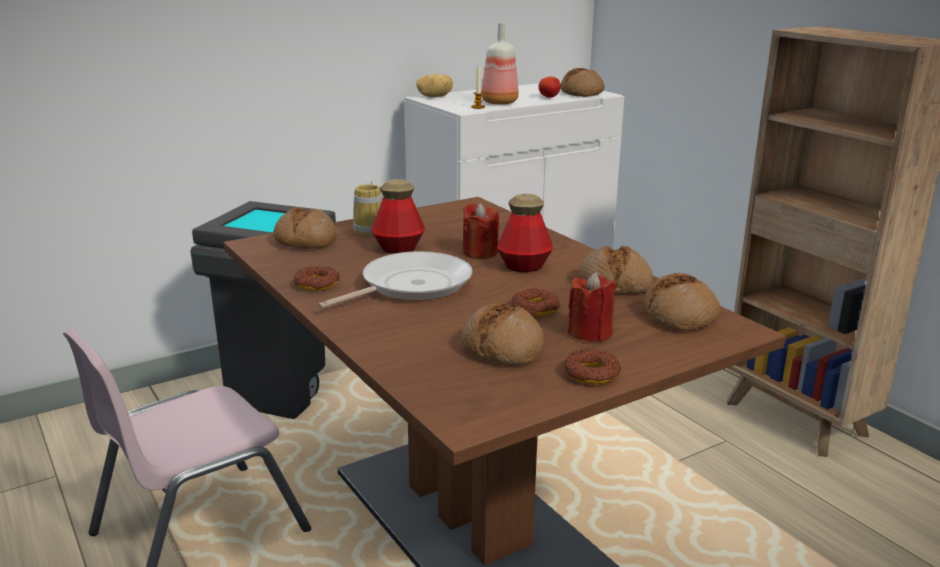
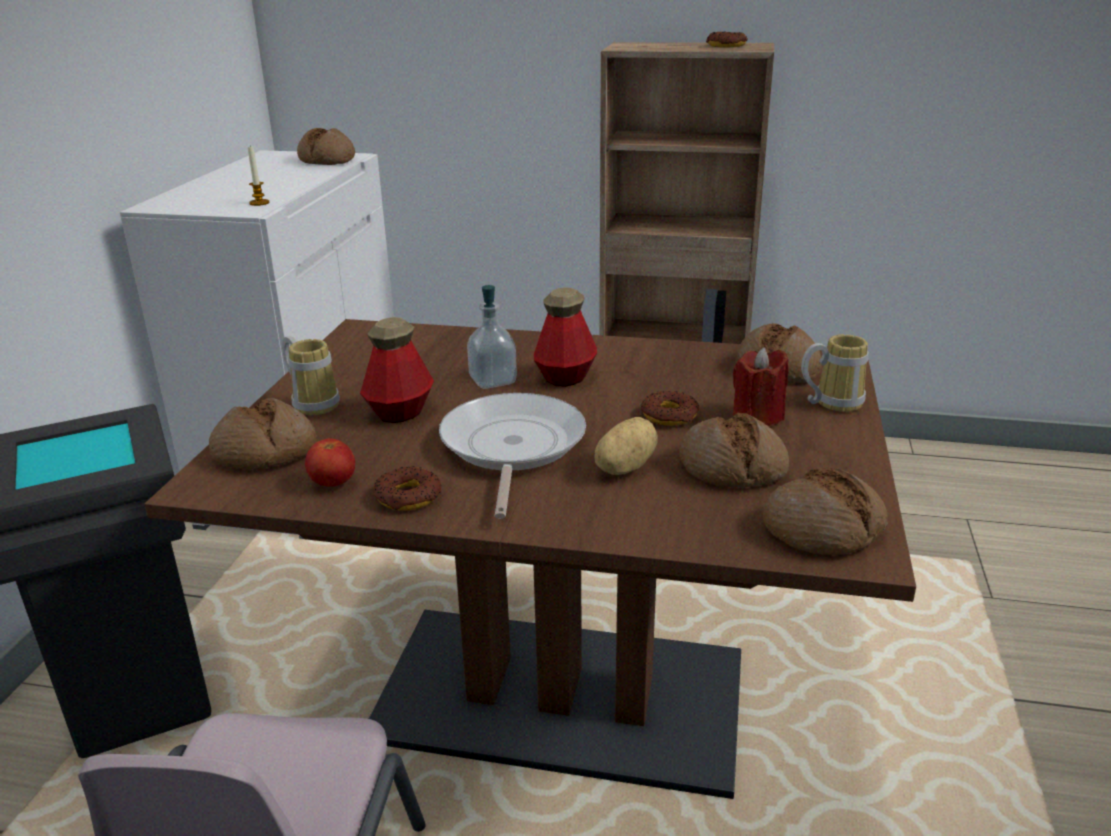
camera: 45 degrees left, 5 degrees up
potato [416,74,453,98] -> potato moved to [594,417,658,475]
red candle [463,203,499,259] -> soap dispenser [467,285,517,389]
bottle [481,23,519,105] -> none
tomato [539,77,561,98] -> tomato moved to [305,439,355,487]
donut [564,349,621,385] -> donut moved to [706,32,748,48]
bread [578,246,653,294] -> bread moved to [763,467,888,555]
none -> mug [801,334,869,412]

